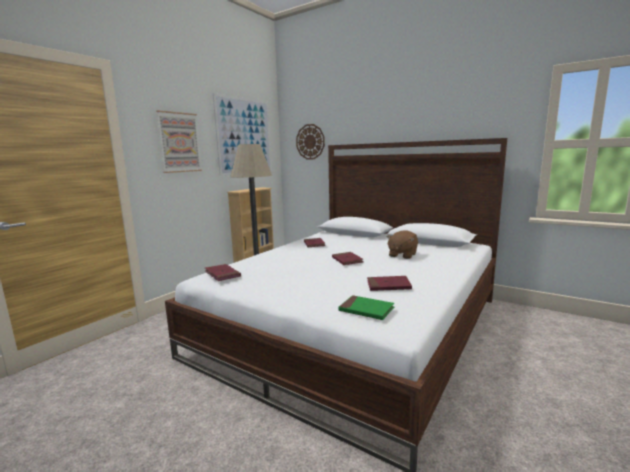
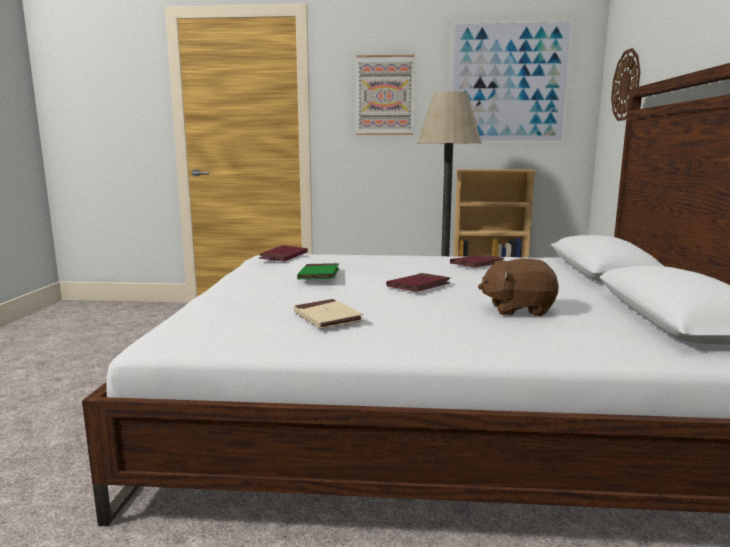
camera: 60 degrees right, 0 degrees up
green book [338,295,394,320] -> green book moved to [297,263,339,279]
red book [367,276,412,291] -> beige book [294,299,364,329]

